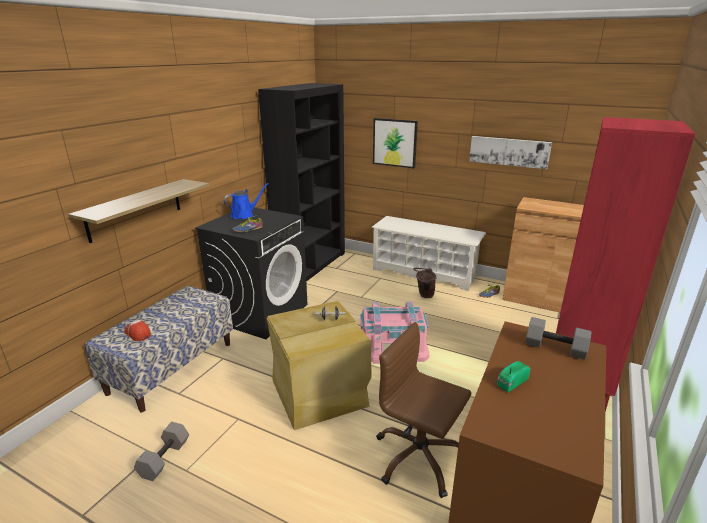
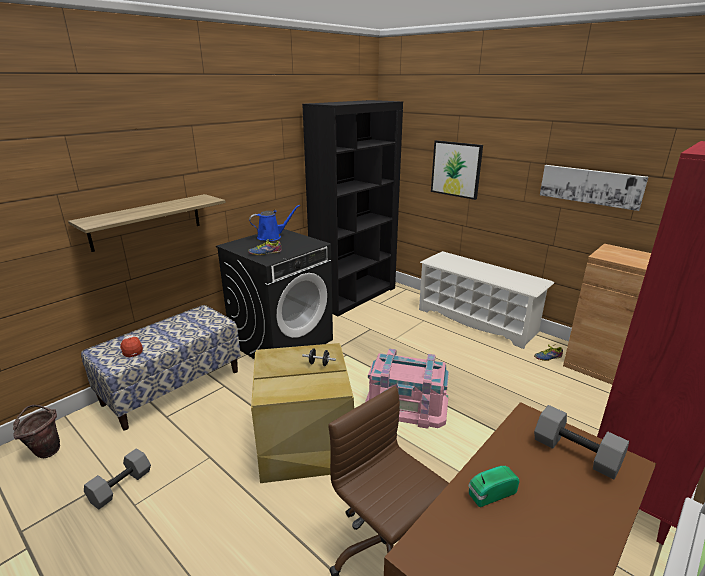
camera: 15 degrees right, 0 degrees up
brown bucket [413,268,437,298] -> brown bucket moved to [13,405,60,458]

